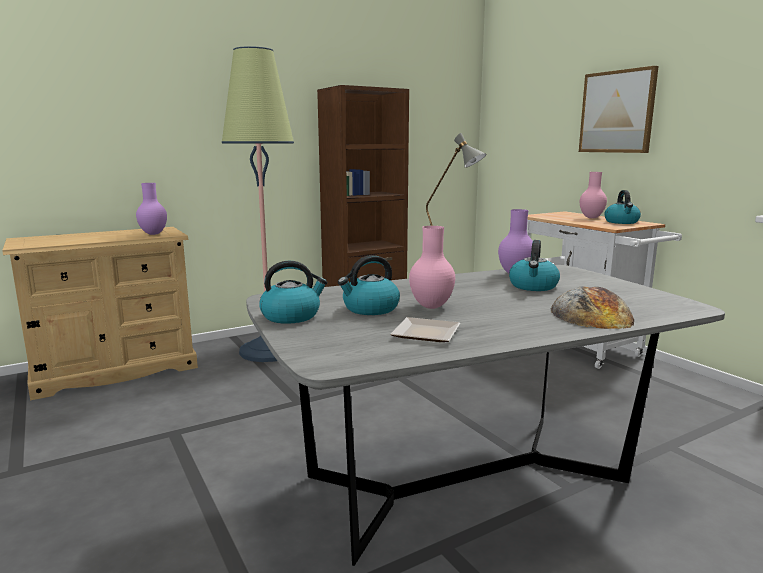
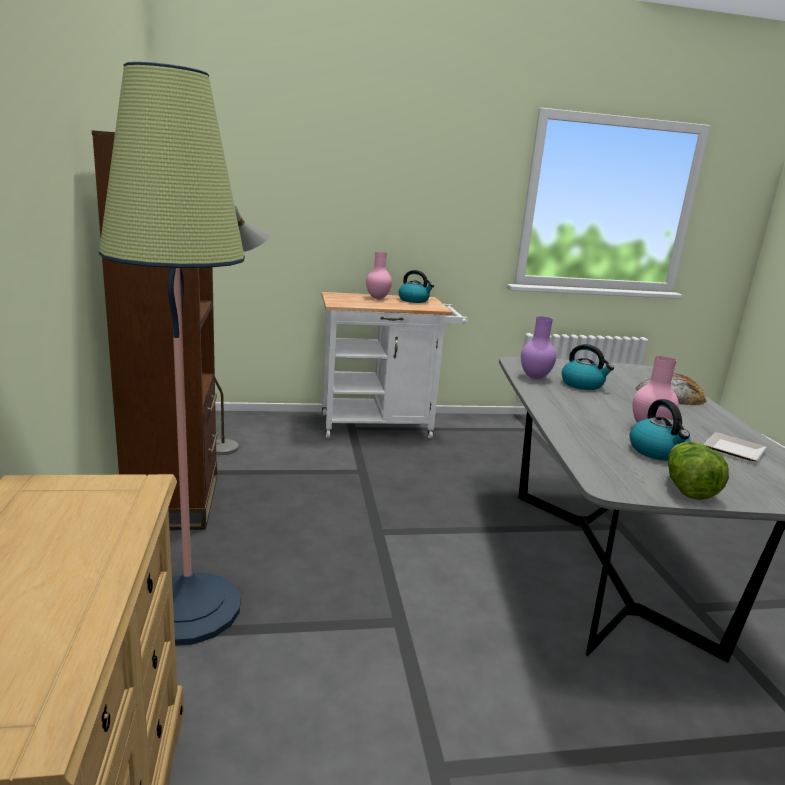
camera: 70 degrees left, 5 degrees up
purple vase [136,183,167,235] -> none
kettle [259,261,327,324] -> lettuce [668,442,729,500]
picture [579,66,659,153] -> none

